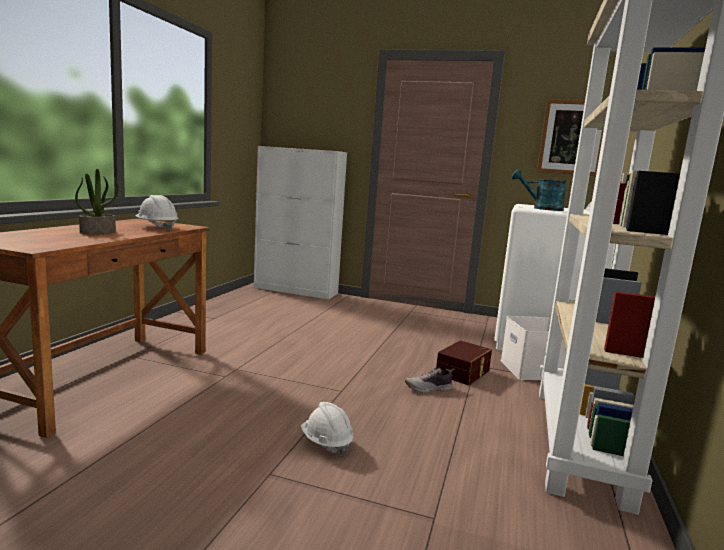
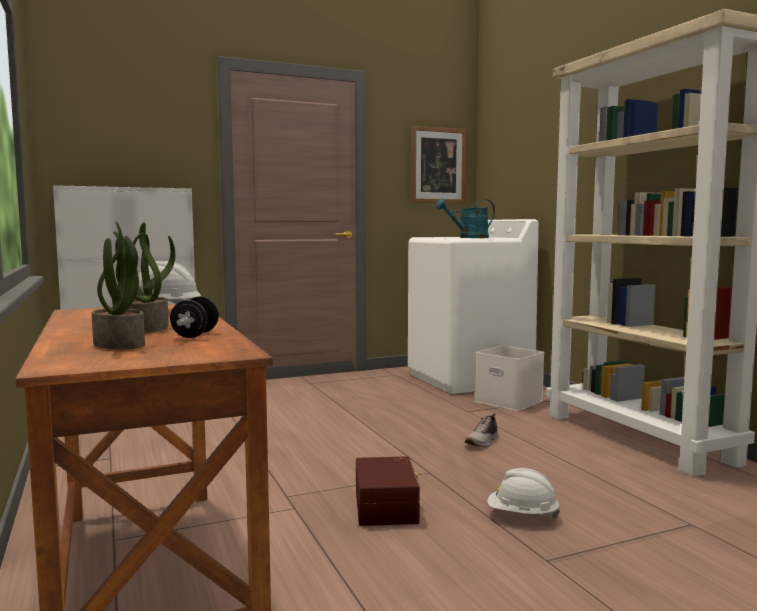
camera: 40 degrees left, 5 degrees down
brown storage box [436,340,492,385] -> brown storage box moved to [356,456,420,526]
none -> potted plant [92,222,145,349]
none -> black dumbbell [170,296,219,338]

